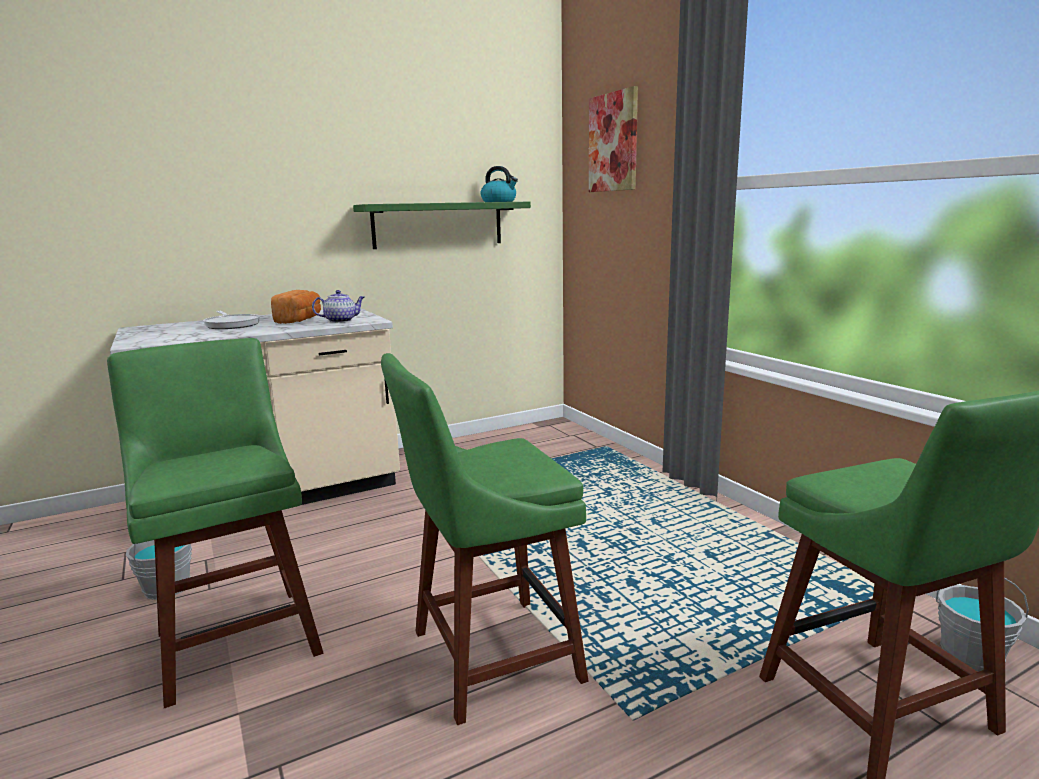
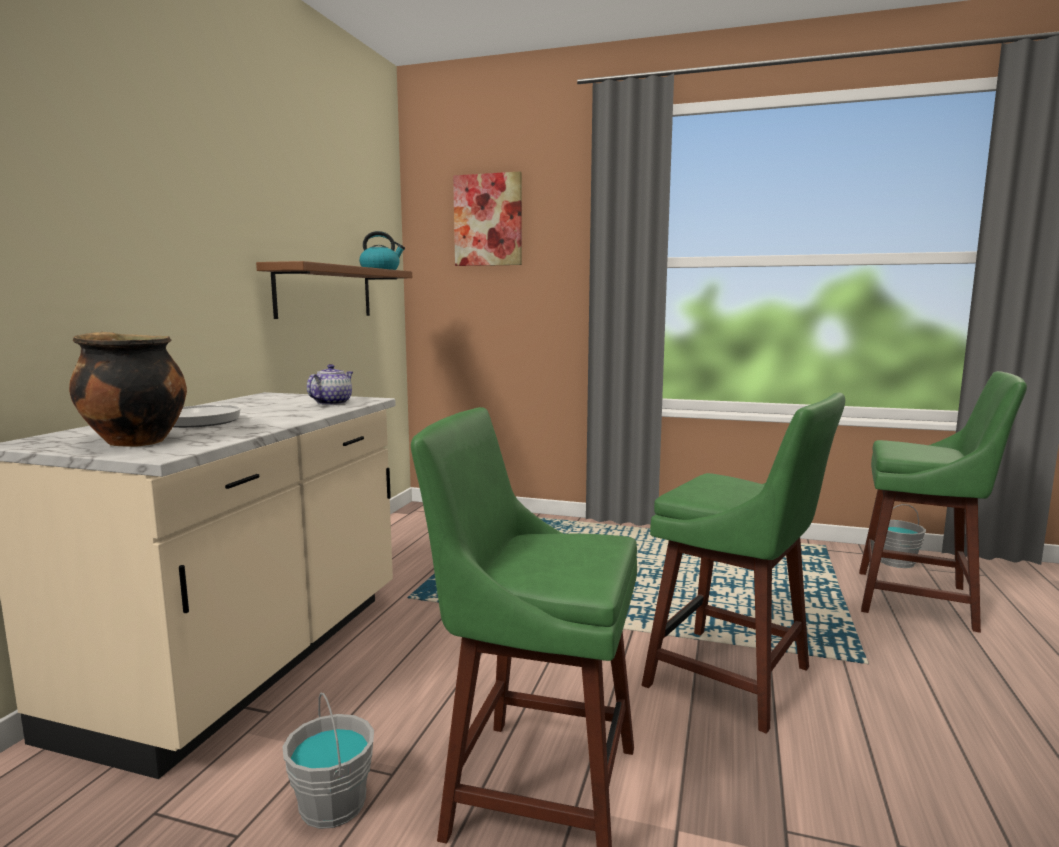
camera: 45 degrees left, 5 degrees down
bread [271,290,321,324] -> none
green shelf [353,202,531,249] -> brown shelf [256,261,412,319]
green chair [381,353,589,725] -> green chair turned 75 degrees counterclockwise [641,393,845,734]
none -> cooking pot [69,332,187,447]

